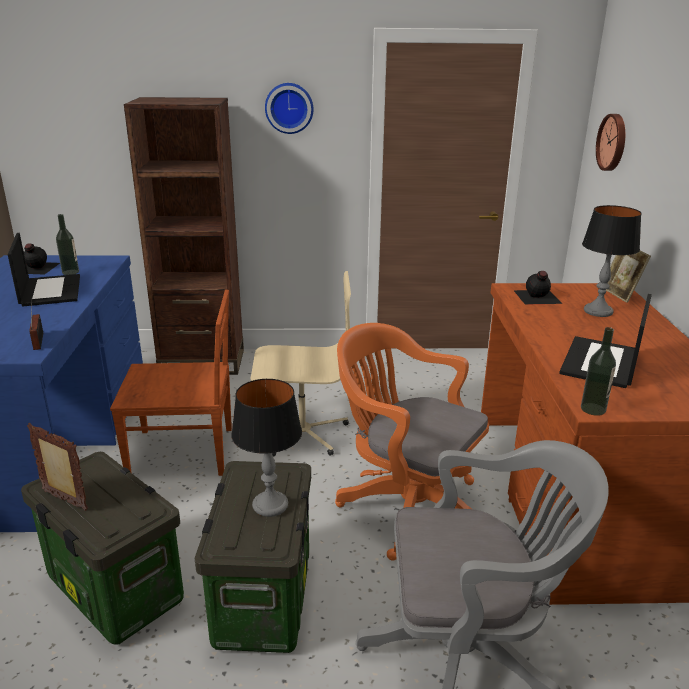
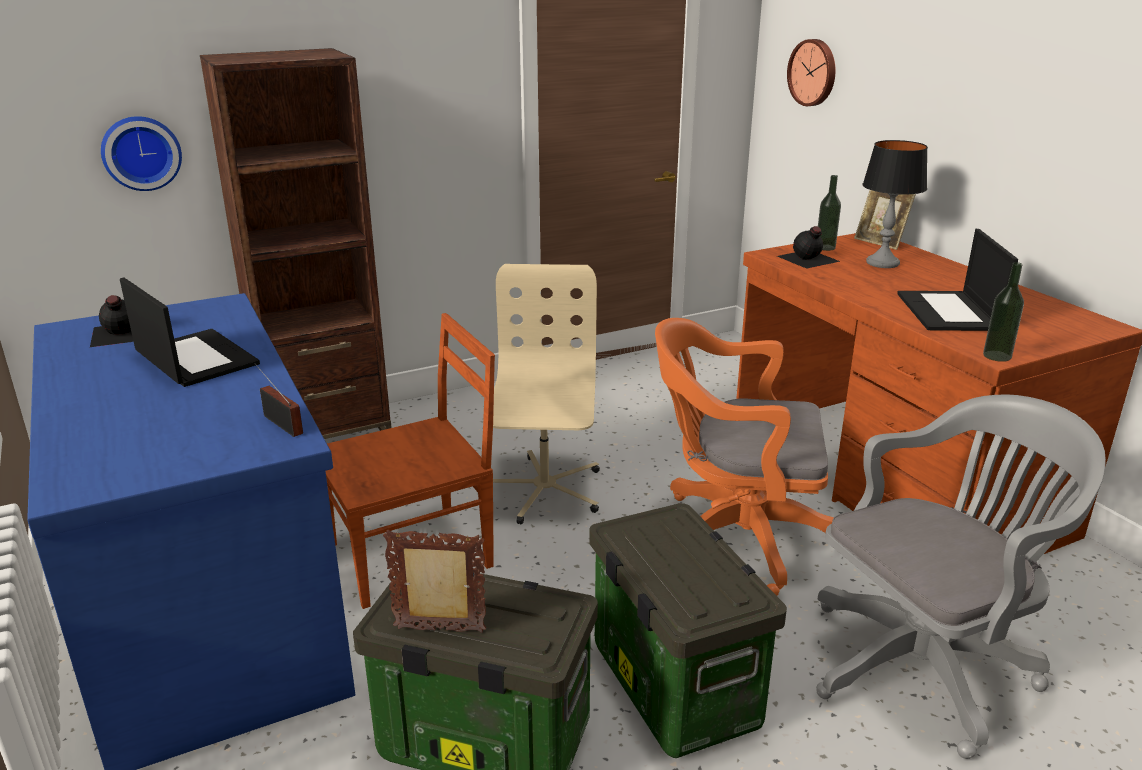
camera: 25 degrees left, 0 degrees up
bottle [56,214,79,275] -> bottle moved to [818,175,841,251]
table lamp [231,379,302,517] -> none
beige office chair [251,271,351,457] -> beige office chair turned 60 degrees counterclockwise [493,264,600,525]
wall clock [265,83,314,134] -> wall clock moved to [101,116,182,191]

